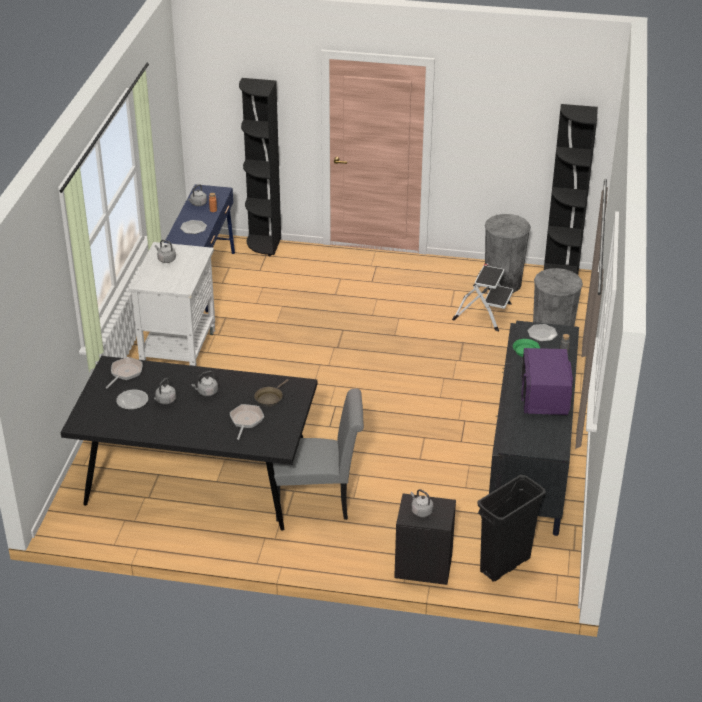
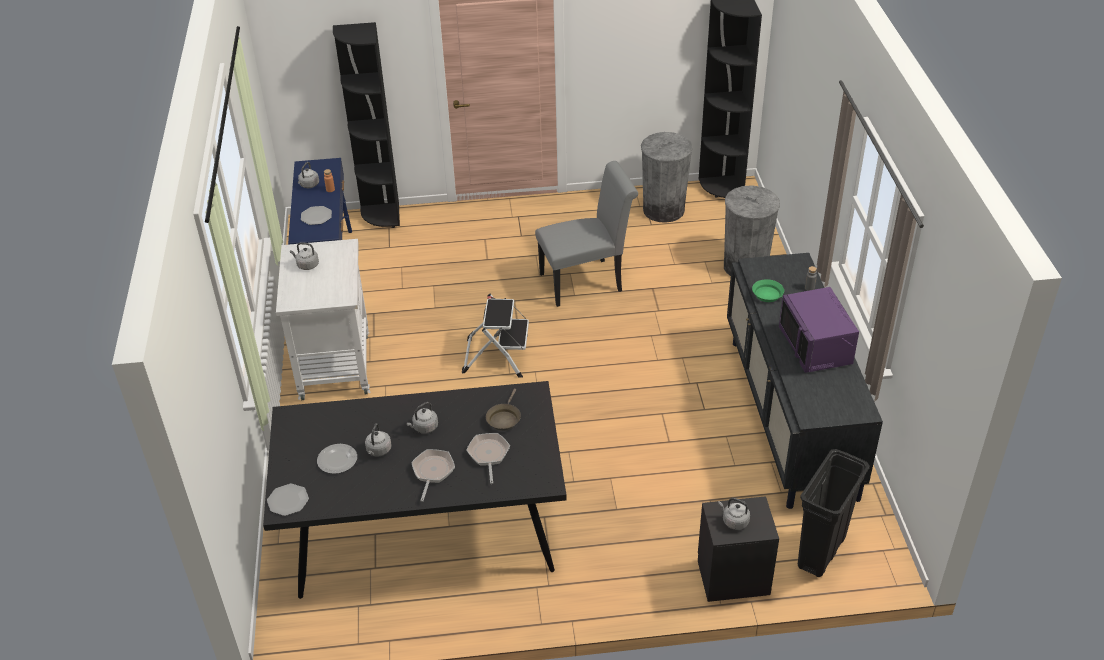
camera: 15 degrees left, 5 degrees up
frying pan [106,357,142,388] -> frying pan moved to [411,449,455,502]
grey chair [273,388,364,522] -> grey chair moved to [535,161,638,307]
step ladder [452,262,513,332] -> step ladder moved to [462,294,529,378]
plate [528,324,558,341] -> plate moved to [267,484,309,516]

